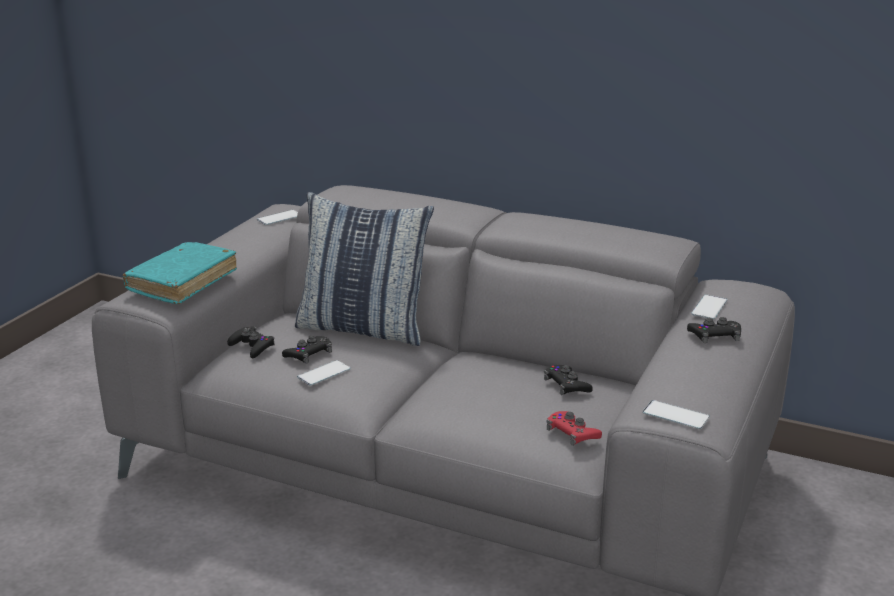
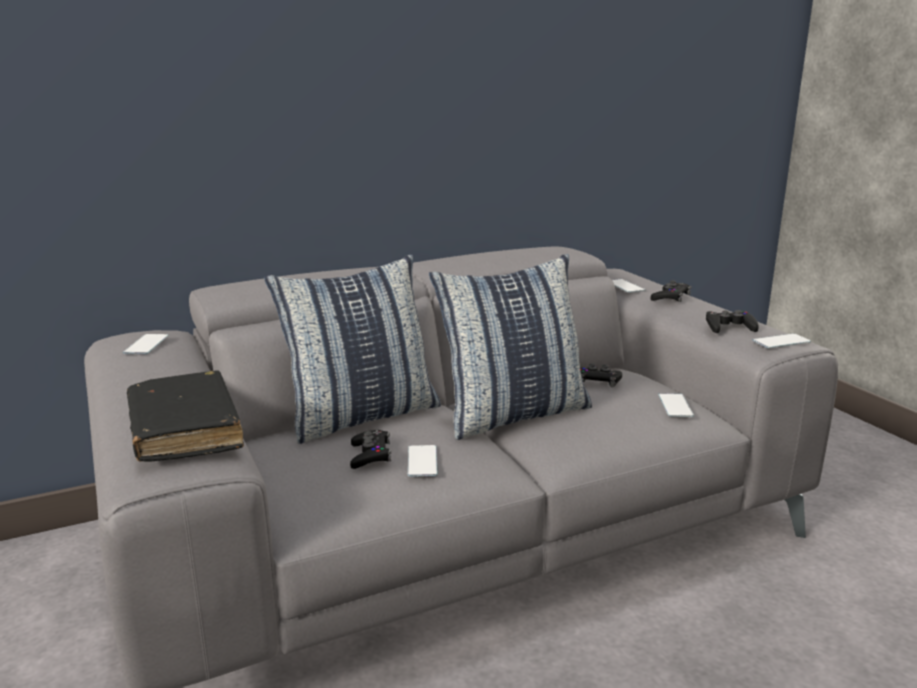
camera: 50 degrees left, 5 degrees down
turquoise book [123,242,237,304] -> black book [127,370,244,462]
black game controller [227,326,275,358] -> black game controller moved to [706,310,759,333]
red game controller [546,411,602,446] -> phone [658,393,694,417]
none -> pillow [429,254,592,440]

